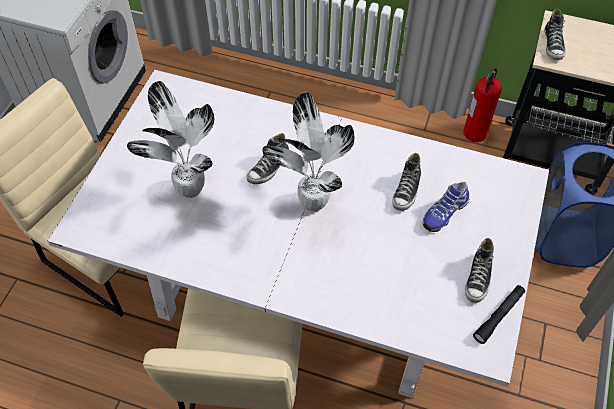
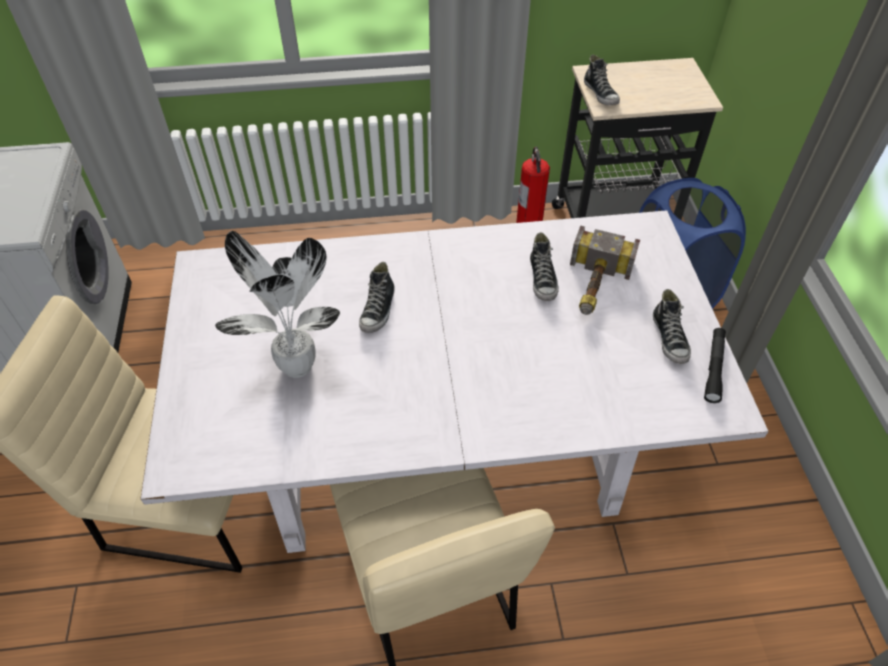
camera: 25 degrees left, 5 degrees down
potted plant [262,92,354,212] -> none
shoe [423,182,469,232] -> hammer [570,225,640,315]

